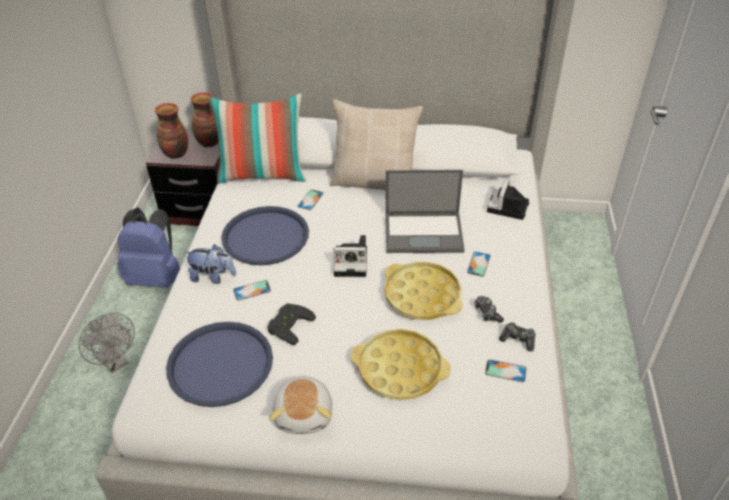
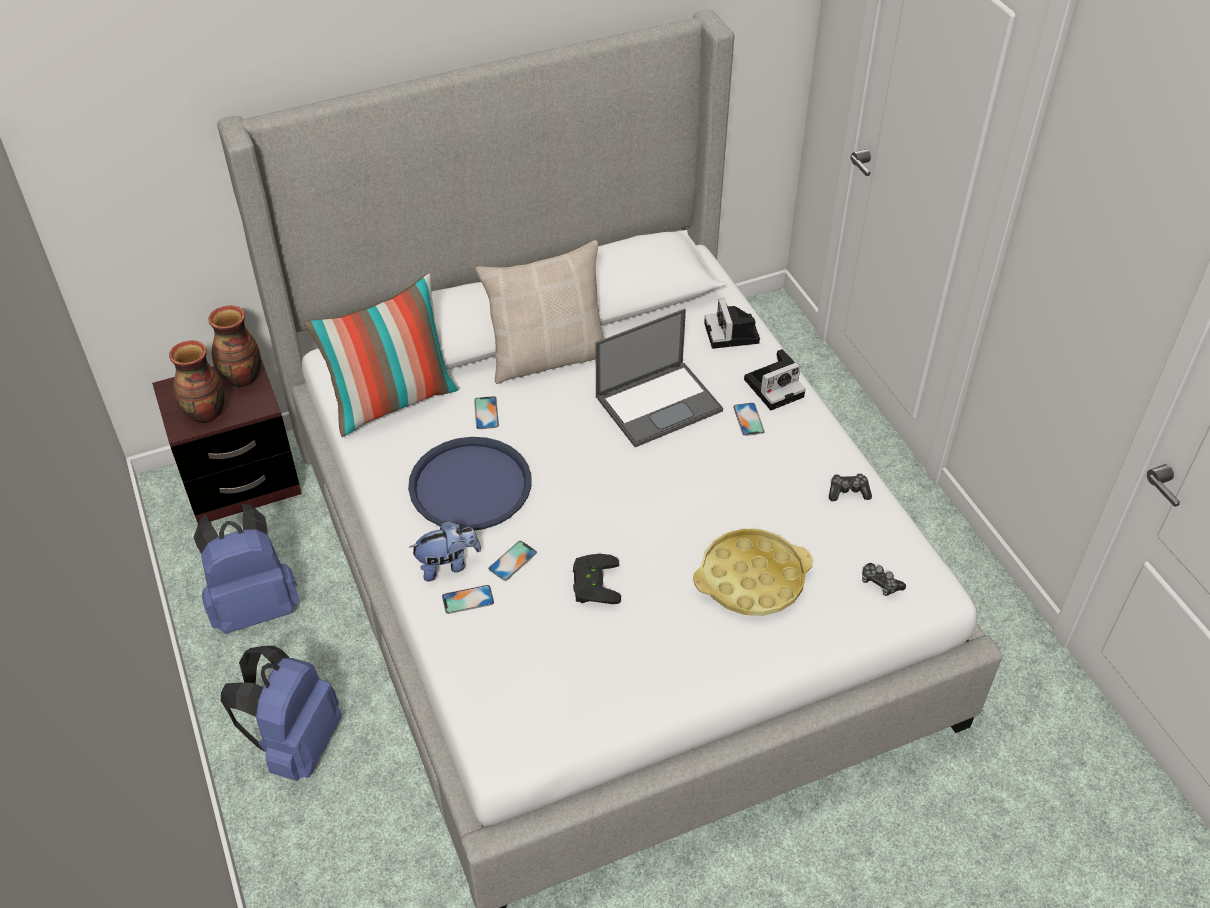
camera: 30 degrees left, 5 degrees up
grey fan [79,313,135,373] -> blue backpack [221,646,342,781]
blue tray [166,322,273,407] -> none
plush toy [270,375,332,434] -> none
camera [333,235,367,277] -> camera moved to [744,349,806,410]
yellow tray [384,262,463,320] -> none
game controller [474,296,504,323] -> game controller moved to [862,563,906,596]
phone [485,359,527,383] -> phone moved to [442,585,494,614]

